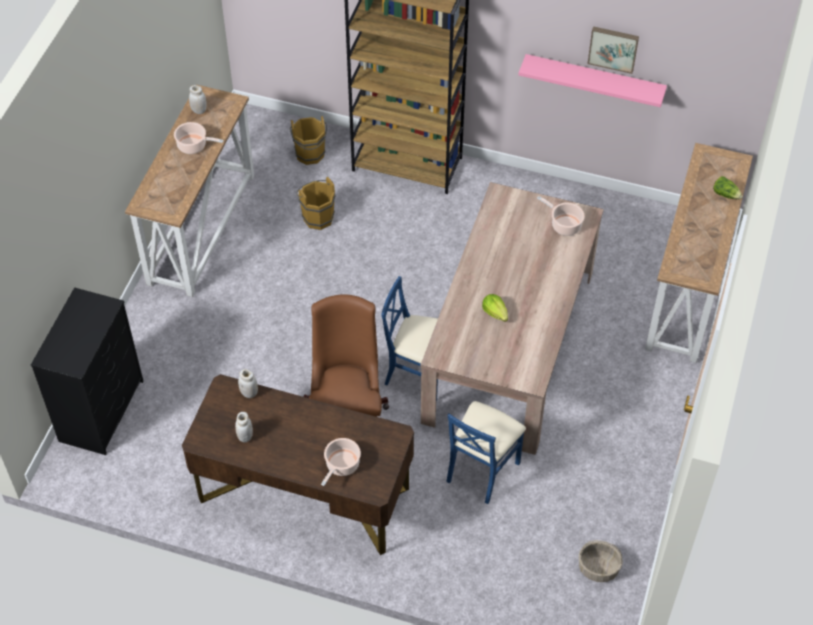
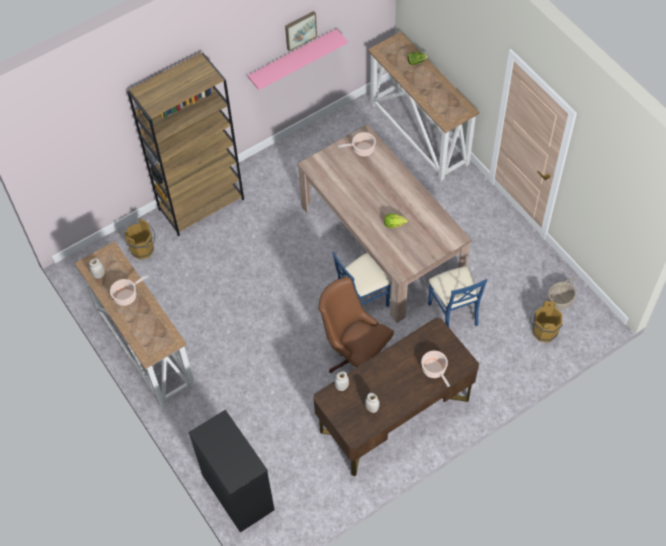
camera: 50 degrees left, 5 degrees up
brown bucket [297,176,336,230] -> brown bucket moved to [530,301,562,342]

